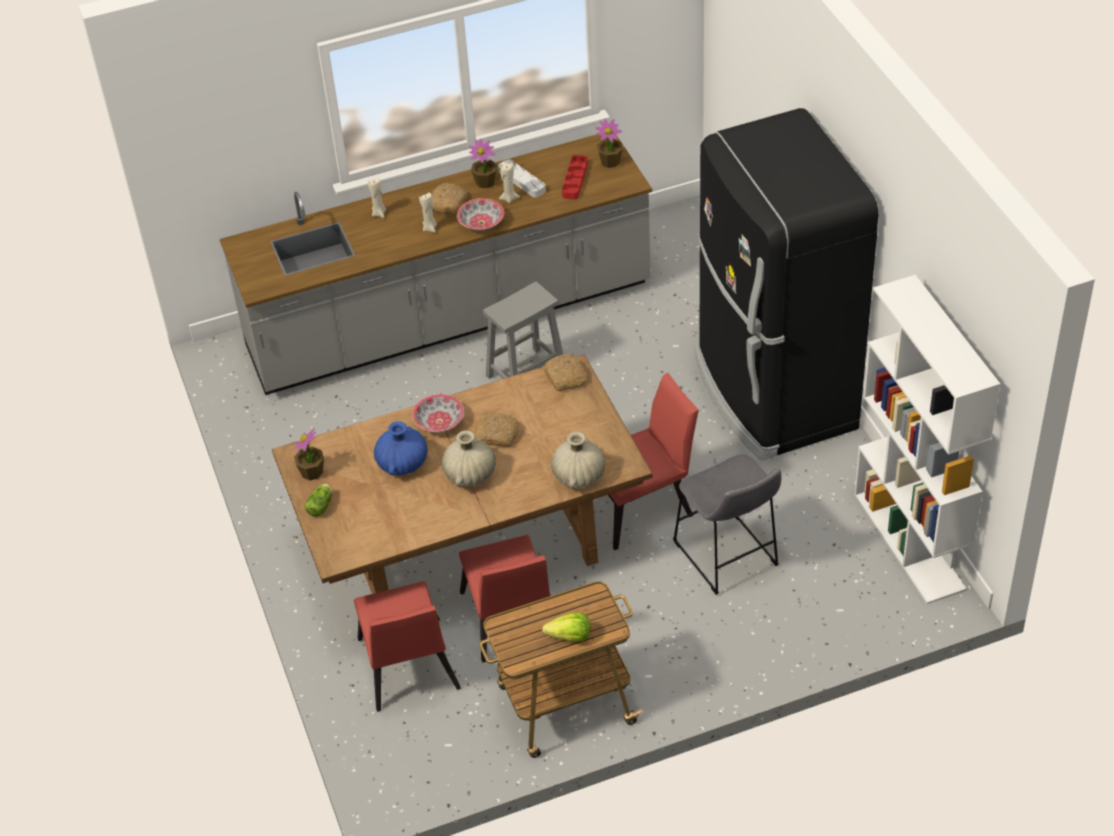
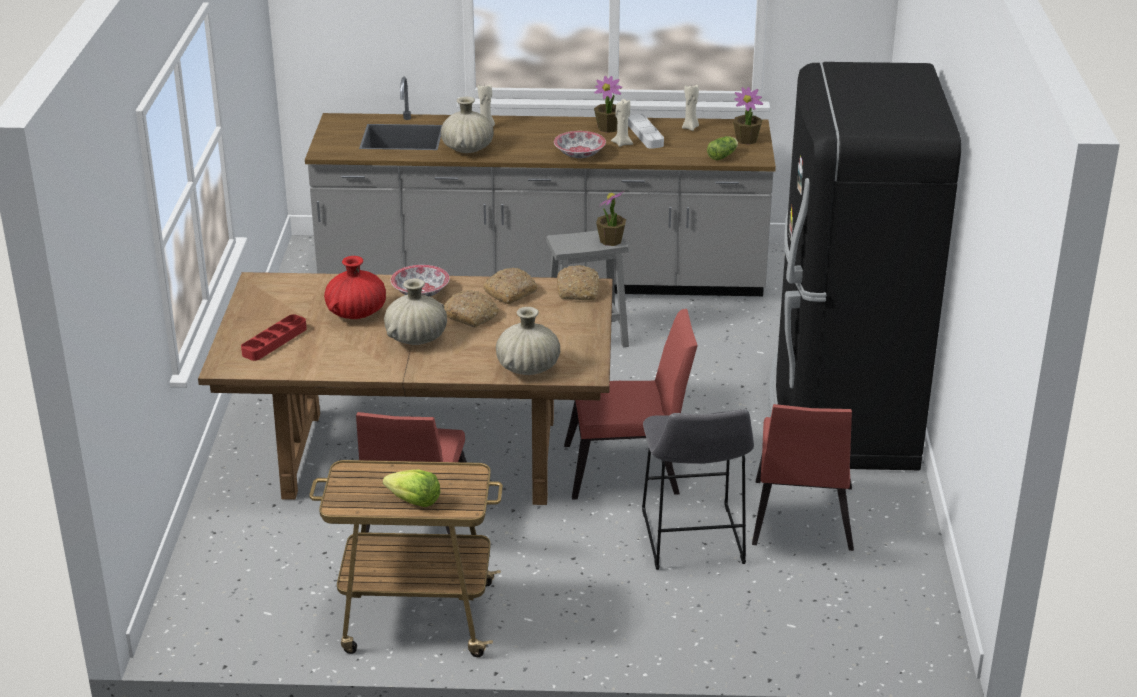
camera: 20 degrees right, 15 degrees down
potted plant [294,428,324,480] -> potted plant moved to [596,191,626,246]
lettuce [304,484,332,517] -> lettuce moved to [707,136,738,160]
red chair [354,581,461,712] -> red chair moved to [752,404,854,551]
blue vase [374,421,428,475] -> red vase [324,256,386,319]
beige candle [419,192,437,233] -> beige candle moved to [682,85,699,131]
bread [431,183,467,215] -> bread moved to [483,268,538,304]
red tray [562,155,588,200] -> red tray moved to [241,314,307,361]
white bookcase [854,275,1000,604] -> none
none -> beige vase [441,97,494,153]

